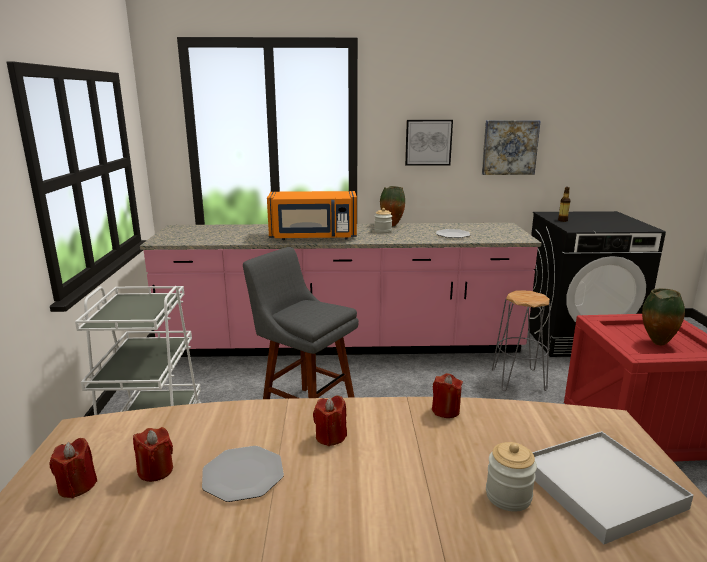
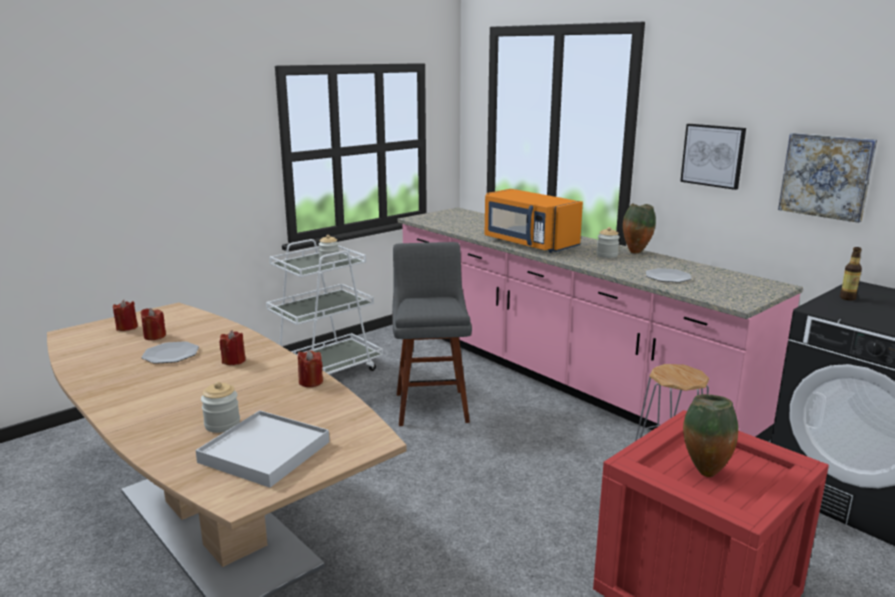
camera: 50 degrees right, 0 degrees up
none -> jar [318,235,340,263]

